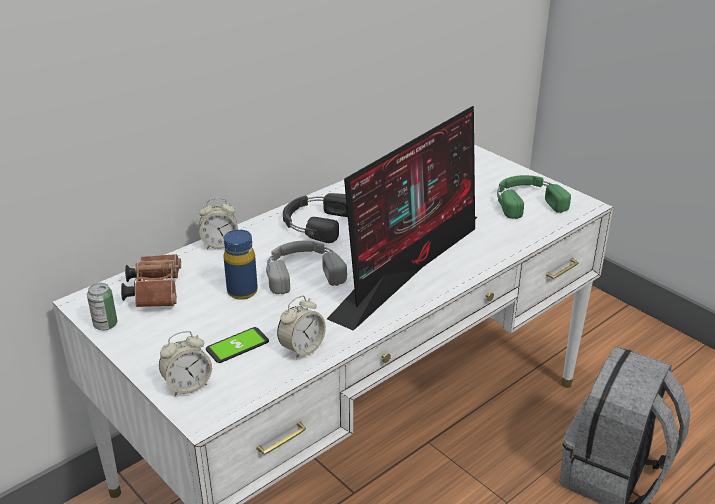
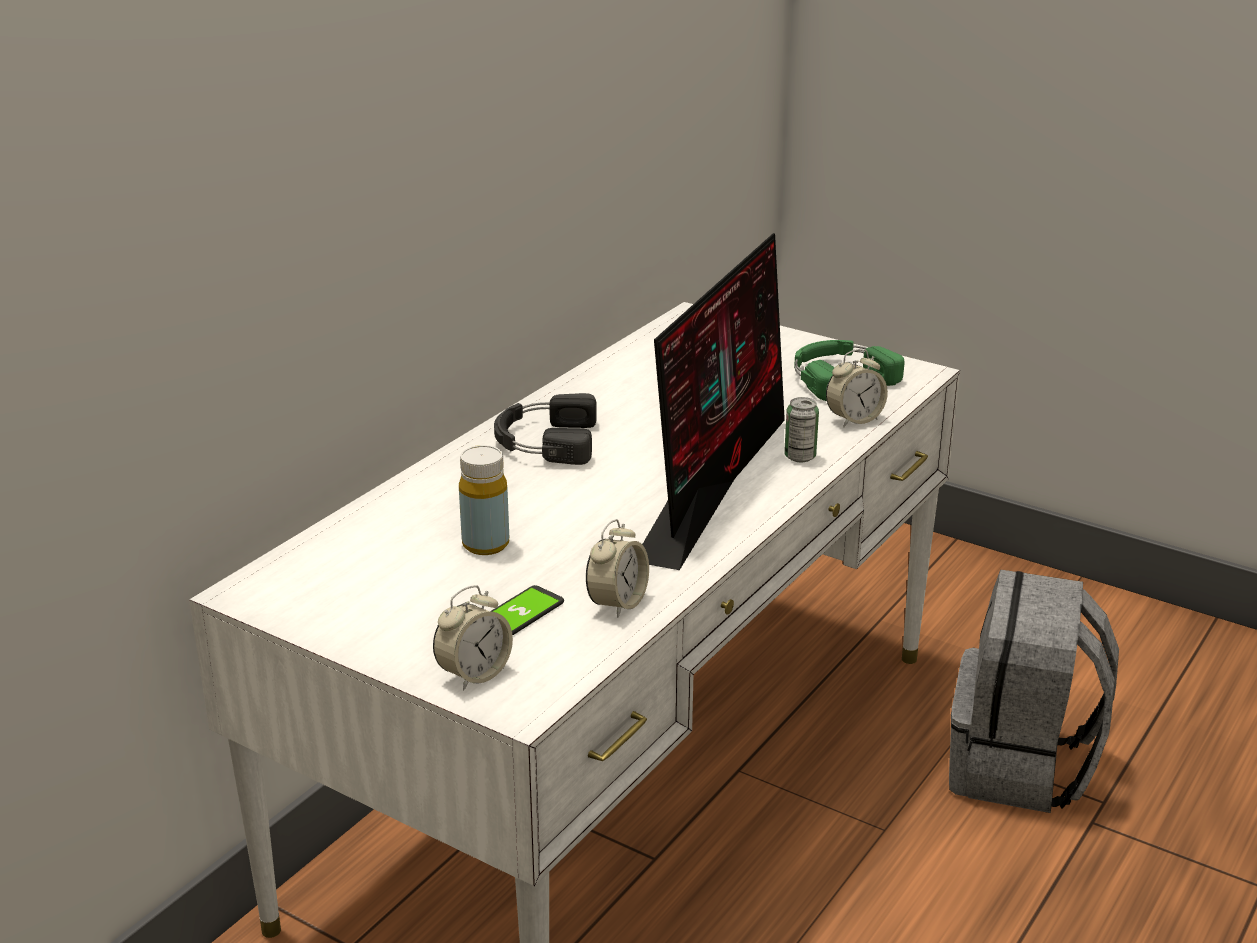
camera: 15 degrees left, 5 degrees down
can [87,283,117,330] -> can moved to [784,397,819,462]
brown binoculars [121,254,181,307] -> none
alarm clock [199,198,238,249] -> alarm clock moved to [826,349,888,427]
blue bottle [223,229,258,300] -> yellow bottle [459,445,509,555]
grey headphones [266,241,347,294] -> none

